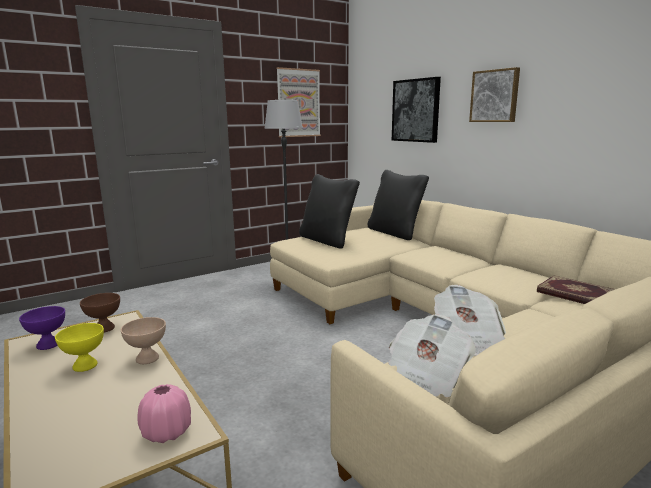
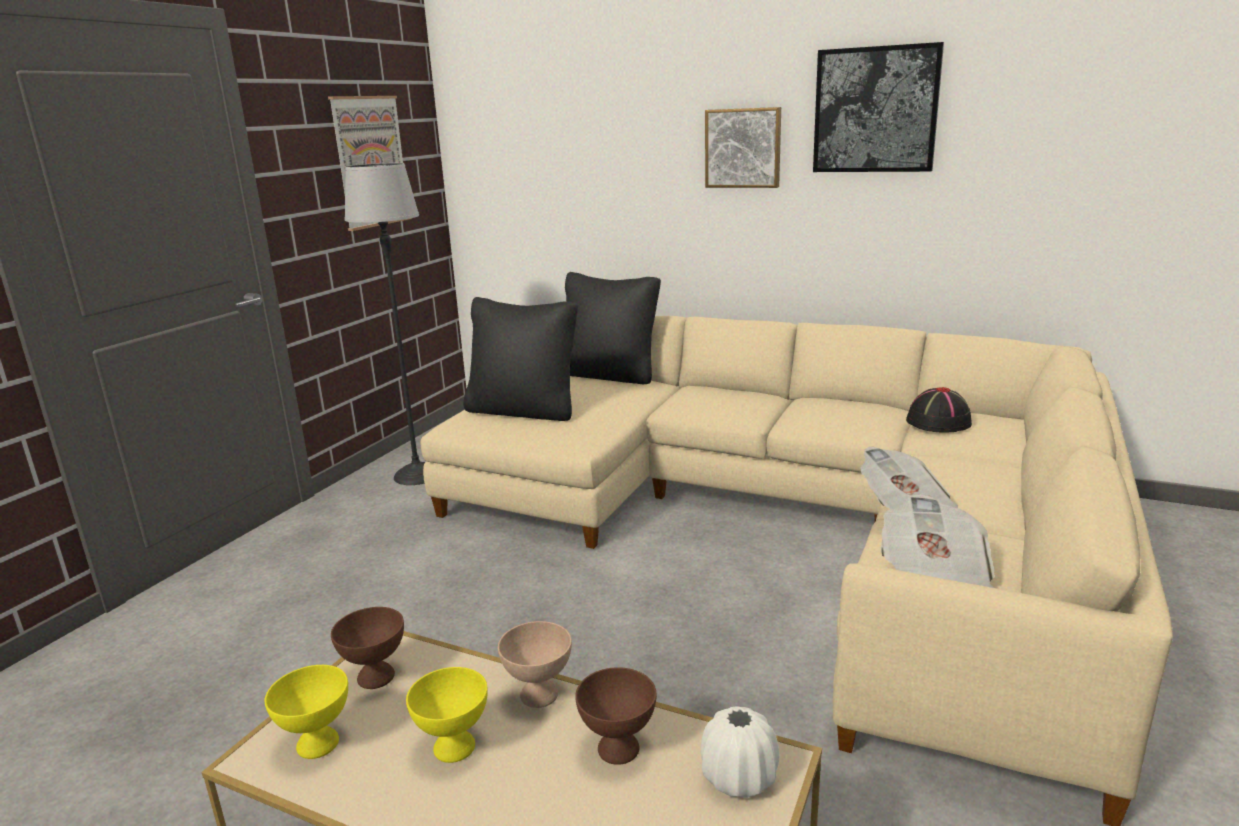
camera: 30 degrees left, 5 degrees up
purple bowl [19,306,65,350] -> yellow bowl [264,665,348,759]
pink vase [137,384,191,443] -> white vase [701,706,779,798]
picture [392,77,441,143] -> picture moved to [813,42,944,172]
book [537,275,615,304] -> black hat [906,387,972,433]
none -> brown bowl [575,667,657,765]

